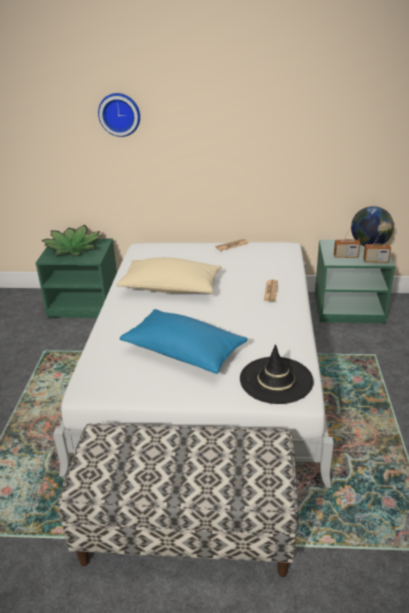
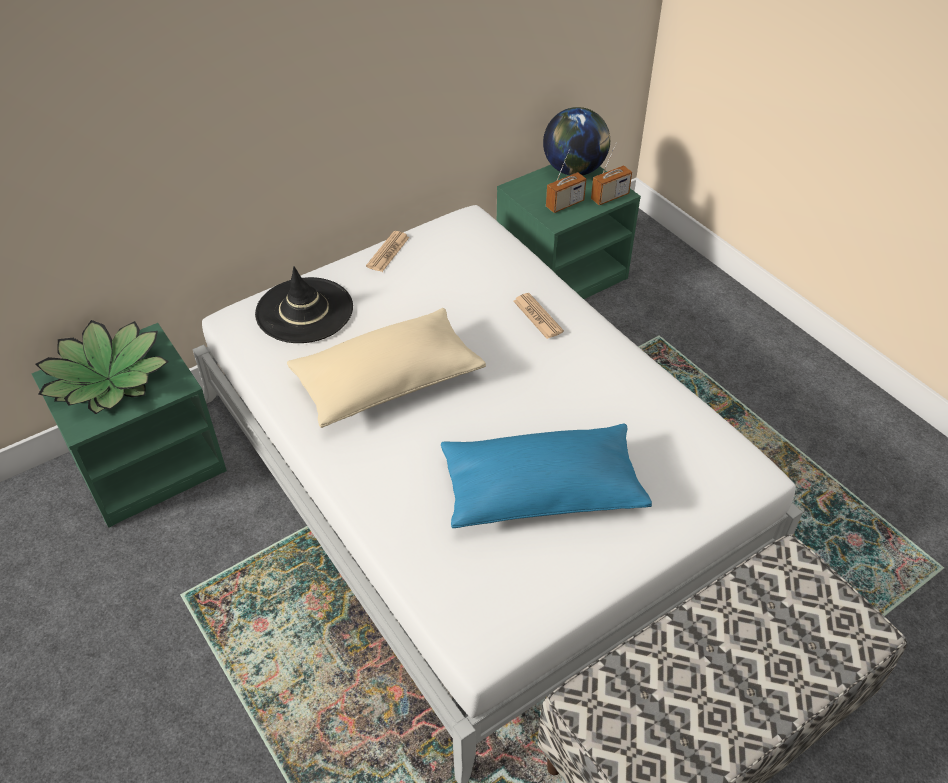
camera: 40 degrees left, 15 degrees up
wall clock [98,93,140,137] -> none
black hat [240,344,314,404] -> black hat moved to [255,266,353,343]

